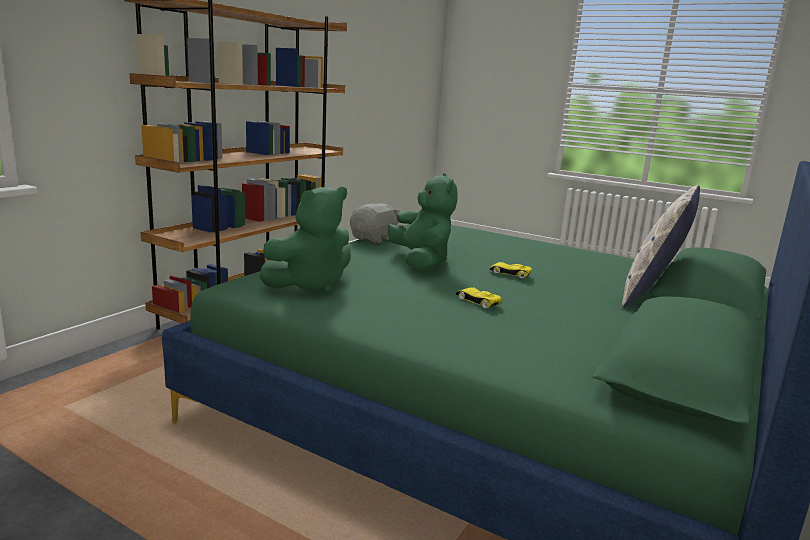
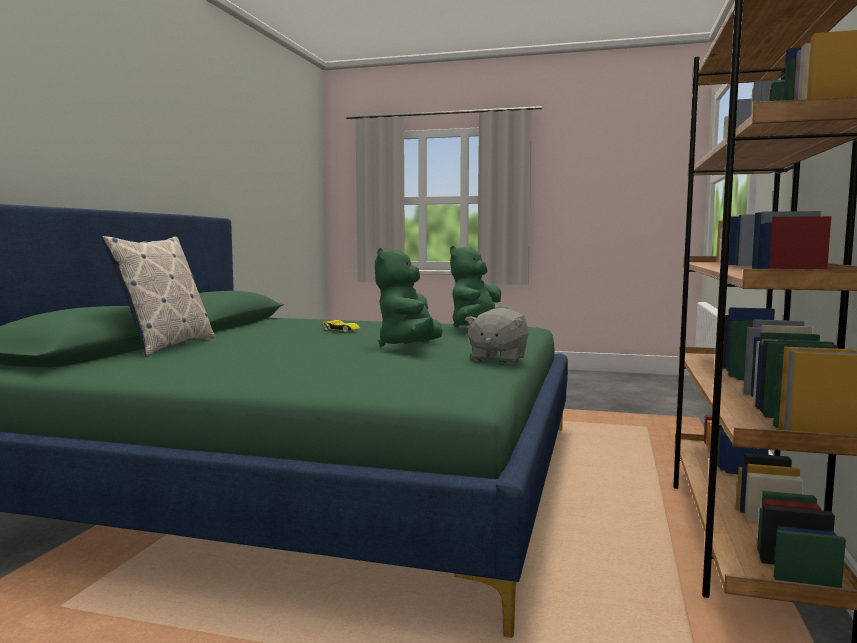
camera: 165 degrees right, 10 degrees down
green plush toy [388,173,458,271] -> green plush toy turned 45 degrees clockwise [375,248,443,347]
yellow toy car [489,262,532,278] -> none

